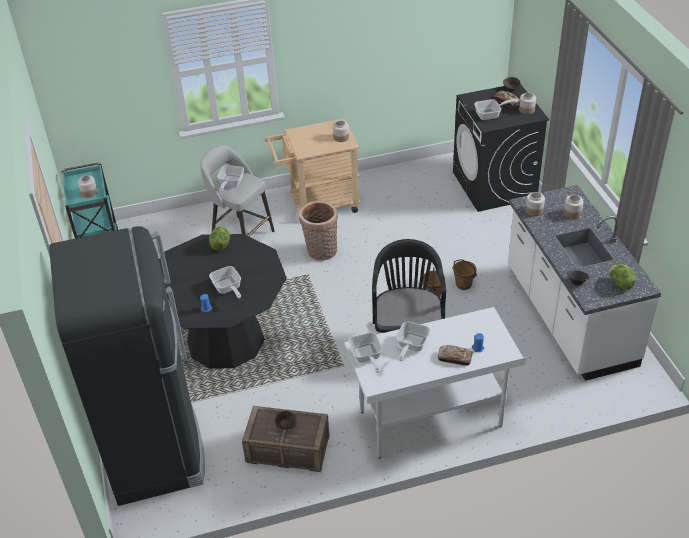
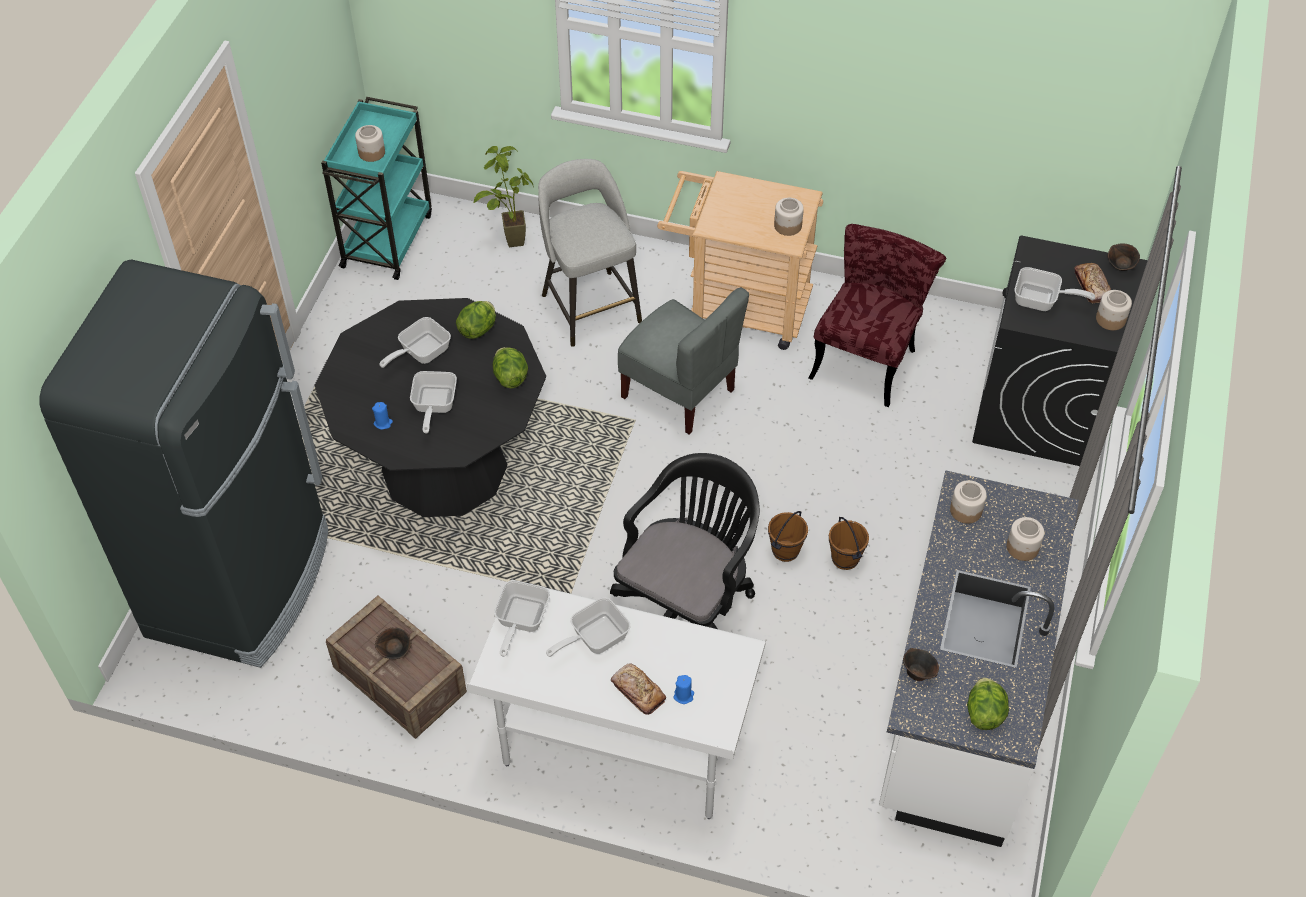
camera: 30 degrees right, 10 degrees up
frying pan [217,165,244,192] -> frying pan moved to [379,317,451,368]
basket [299,201,338,261] -> grey chair [618,288,749,434]
none -> potted plant [474,146,534,247]
none -> lettuce [493,347,528,388]
none -> red chair [809,224,946,407]

